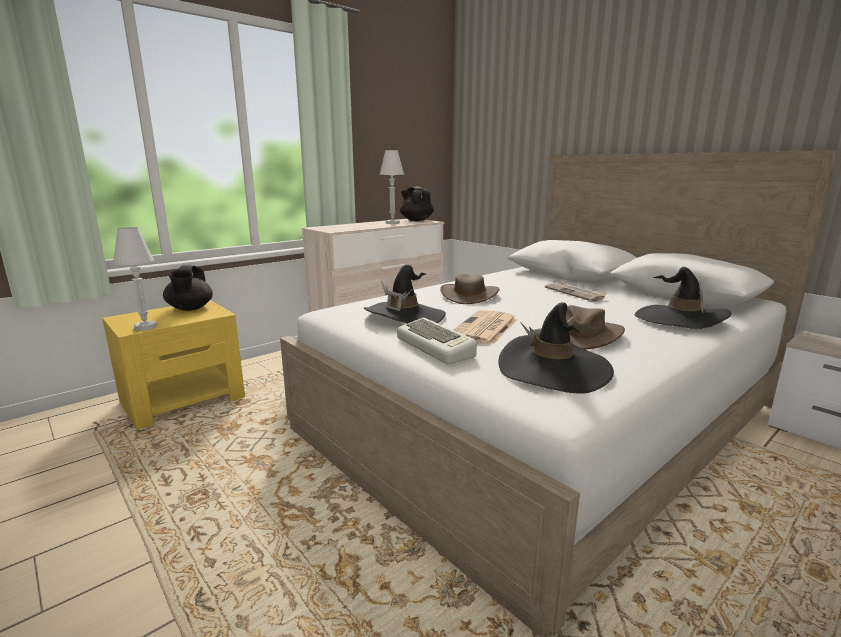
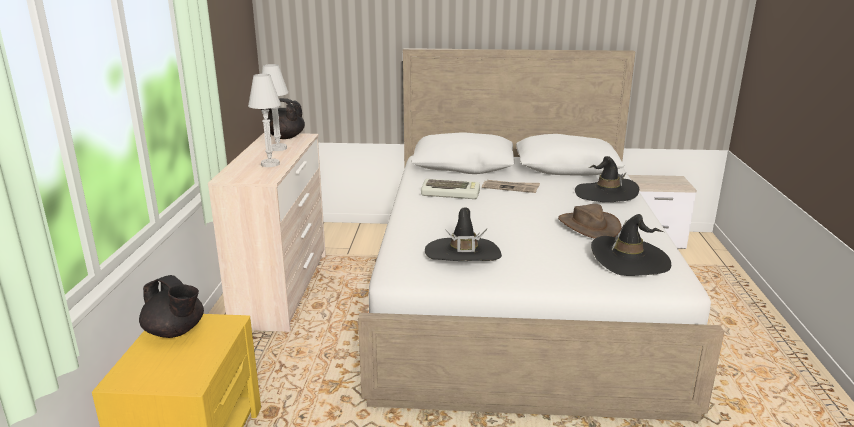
camera: 45 degrees left, 5 degrees up
white table lamp [113,227,157,331] -> white table lamp moved to [248,74,281,167]
keyboard [397,318,477,364] -> keyboard moved to [421,179,480,199]
brown hat [440,274,499,304] -> none
newspaper [453,310,518,345] -> none

